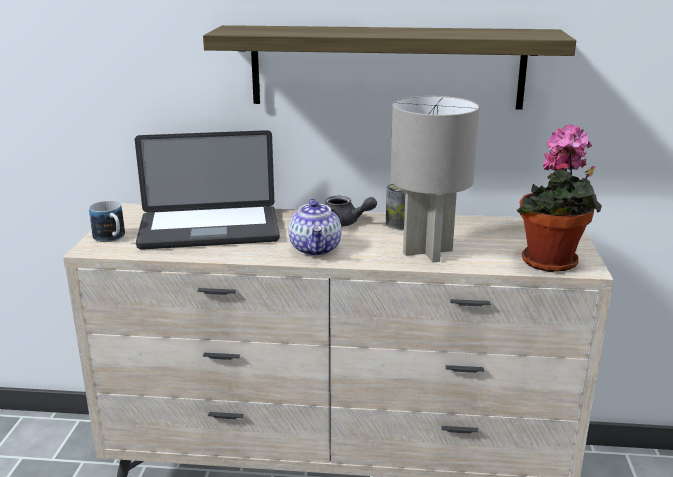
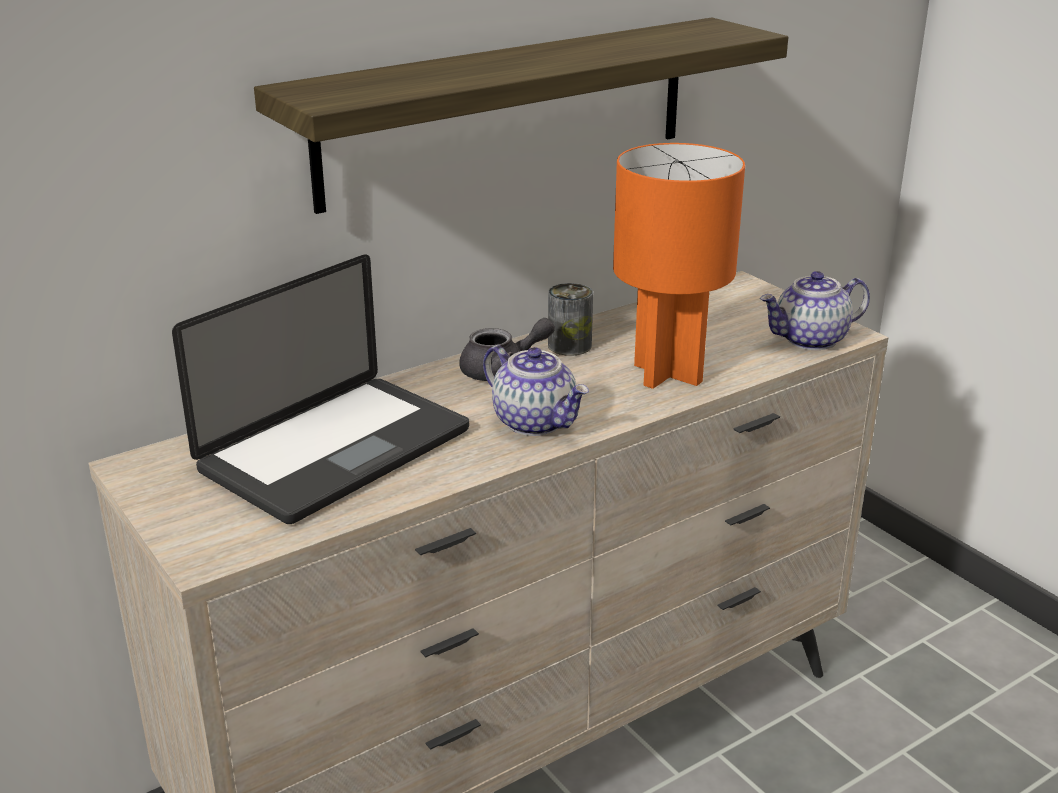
camera: 40 degrees left, 5 degrees up
mug [89,201,125,242] -> none
grey table lamp [390,96,479,262] -> orange table lamp [613,143,745,389]
potted plant [517,124,602,272] -> teapot [760,271,870,350]

